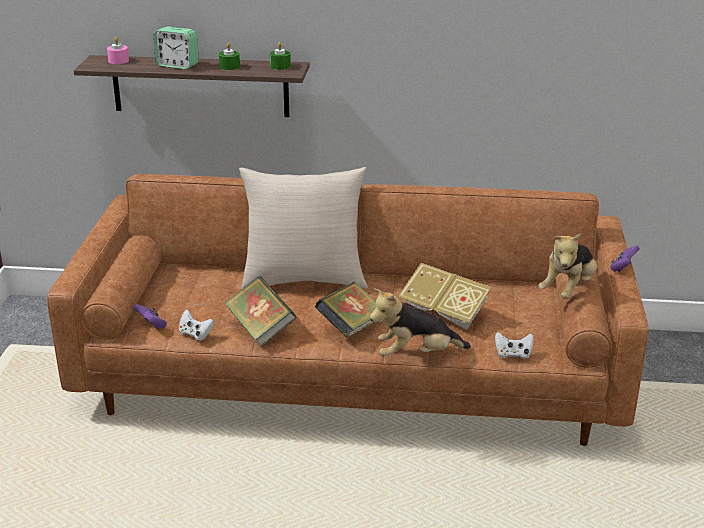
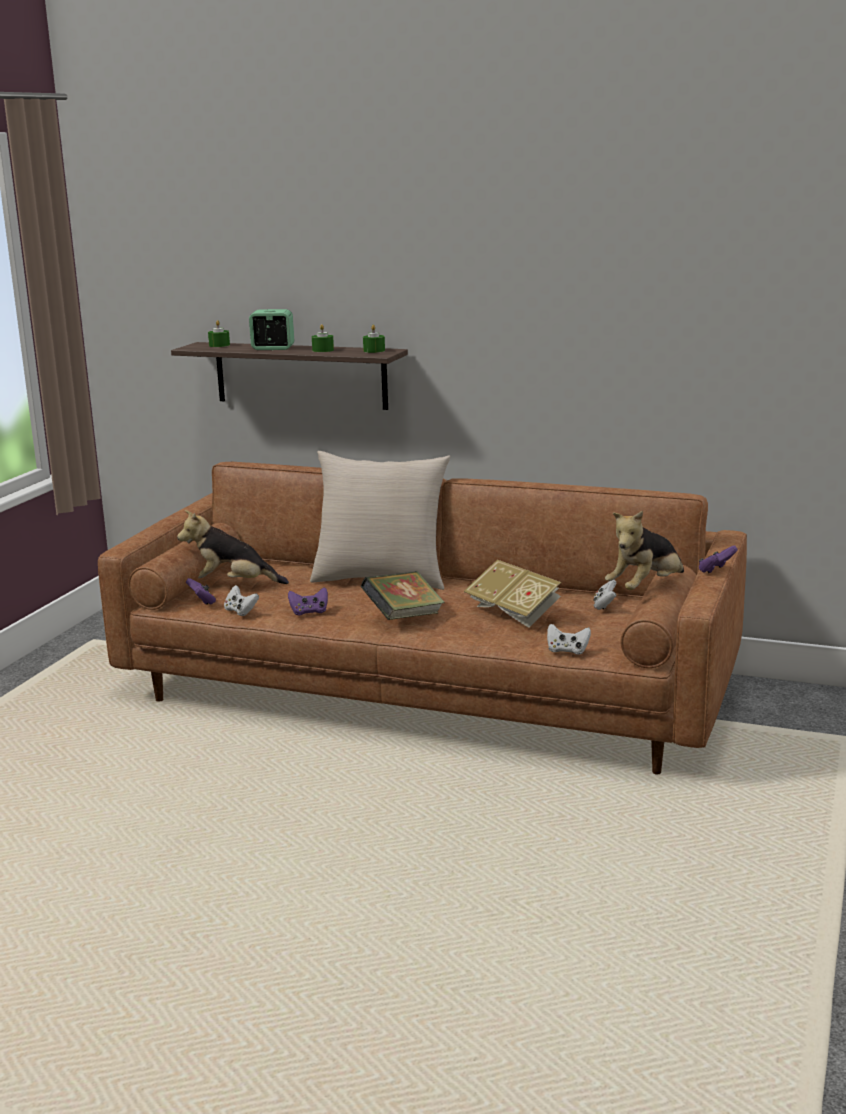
camera: 15 degrees right, 10 degrees down
pink candle [107,37,129,64] -> green candle [208,320,230,347]
alarm clock [154,26,199,69] -> alarm clock turned 150 degrees clockwise [249,309,294,350]
book [224,276,296,347] -> purple game controller [288,587,328,615]
plush toy [370,288,471,356] -> plush toy moved to [177,510,289,584]
none -> white game controller [593,580,617,610]

